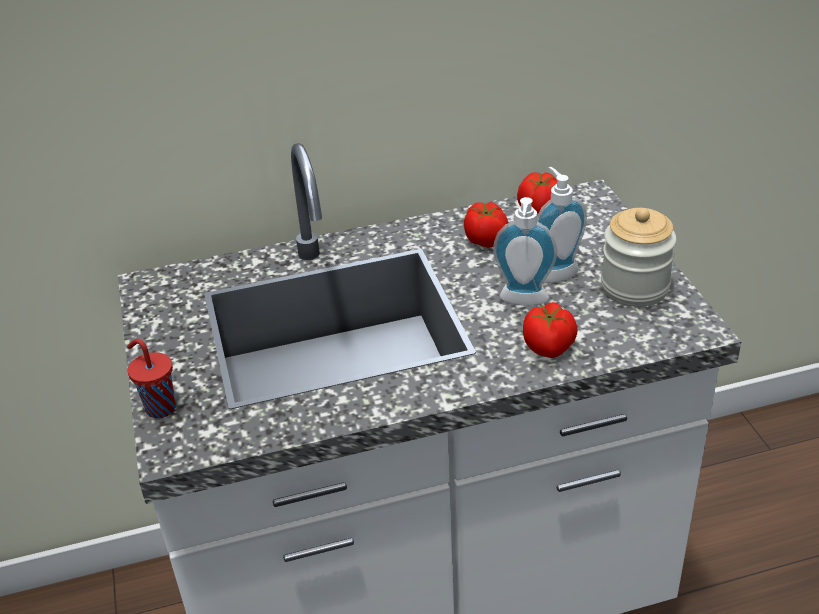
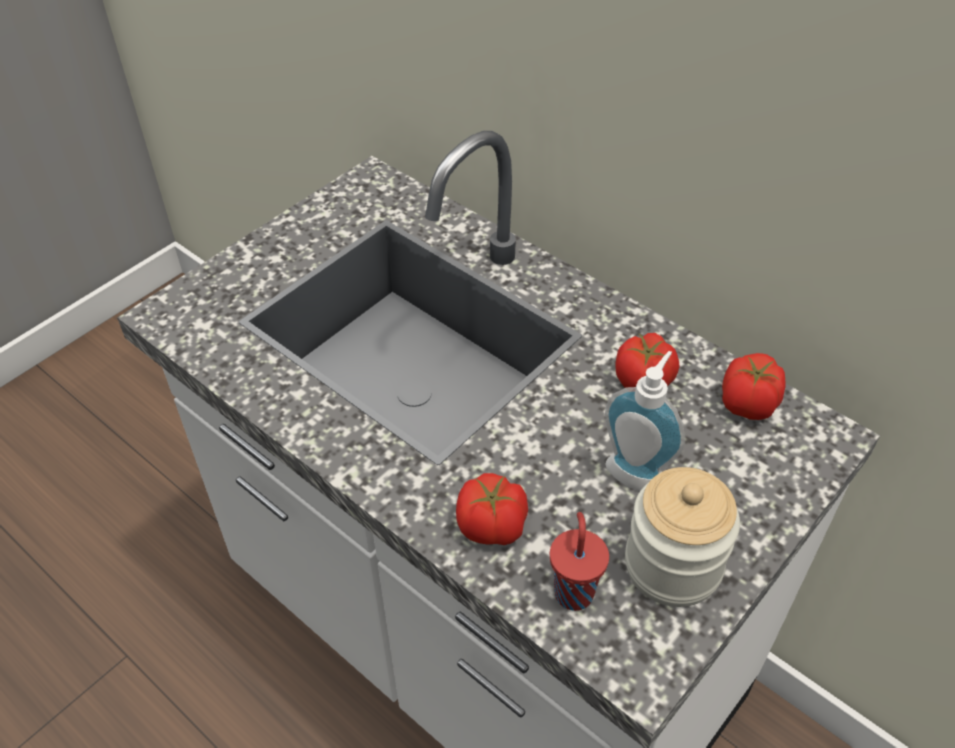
camera: 55 degrees right, 10 degrees up
red cup [127,339,176,419] -> red cup moved to [550,512,609,611]
soap dispenser [493,197,557,306] -> none

